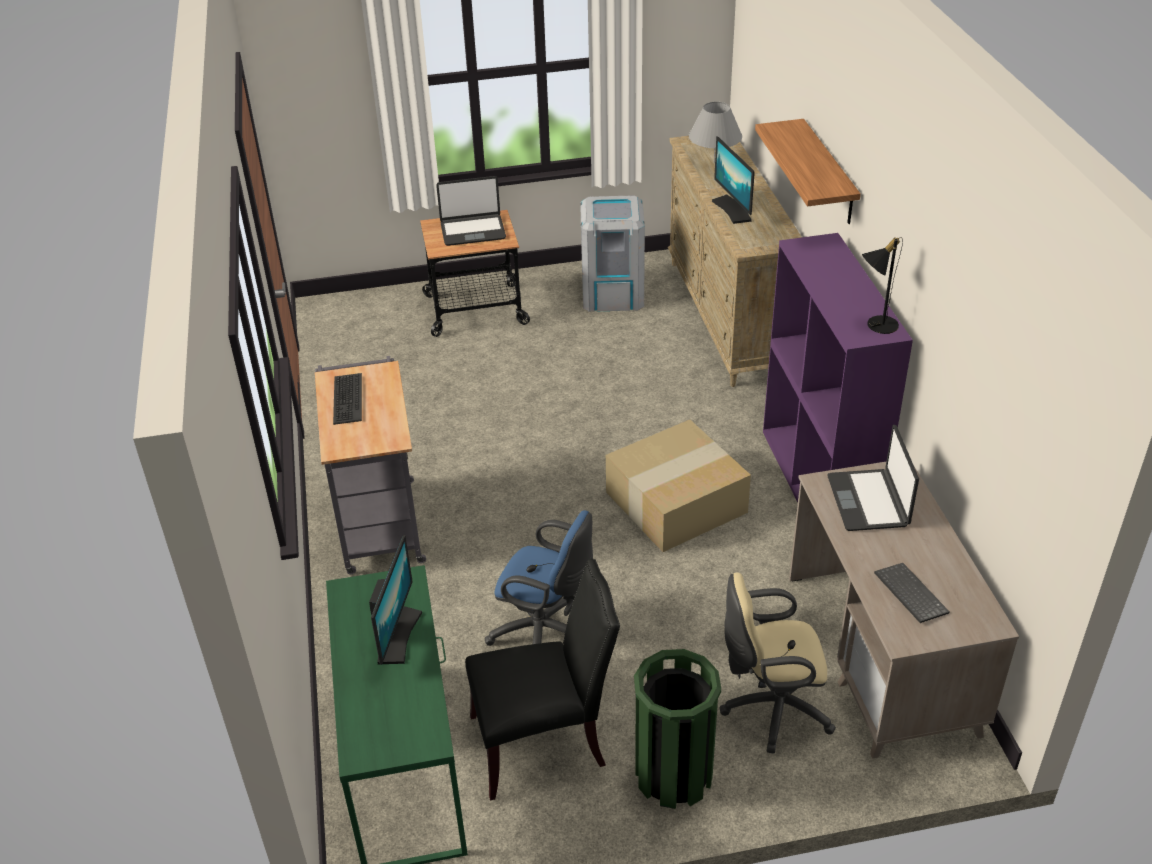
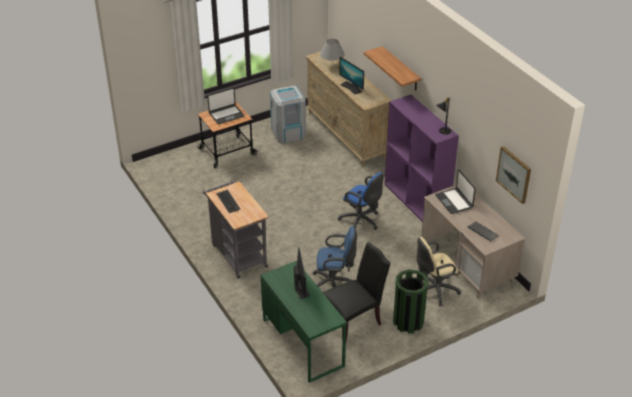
camera: 20 degrees left, 0 degrees up
cardboard box [606,420,751,552] -> blue office chair [338,172,384,230]
none -> picture [496,146,531,204]

